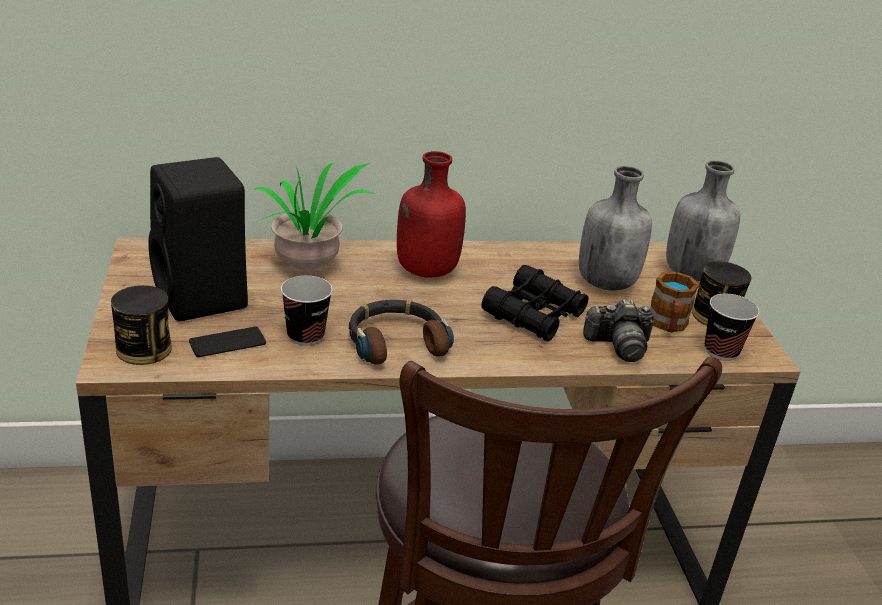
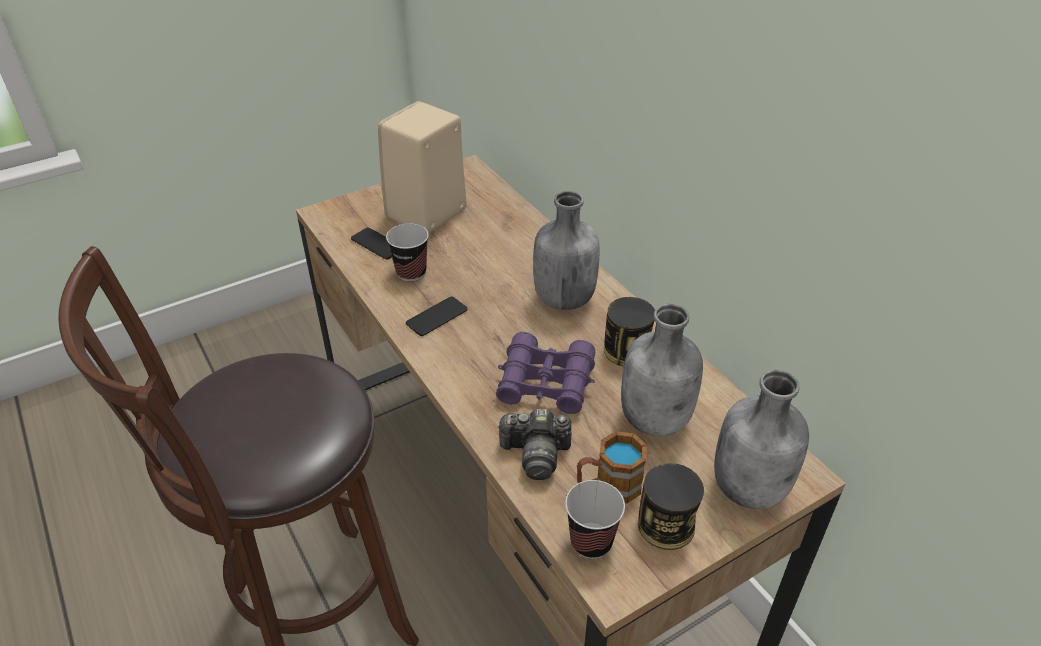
camera: 70 degrees right, 10 degrees up
can [111,285,172,365] -> can moved to [604,297,655,367]
black speaker [148,157,248,321] -> beige speaker [378,101,467,234]
potted plant [253,163,374,270] -> none
headphones [349,300,454,365] -> phone [406,296,468,336]
red bottle [397,151,466,278] -> grey bottle [533,191,600,310]
black binoculars [481,265,588,342] -> purple binoculars [496,332,595,414]
camera [583,300,654,362] -> camera turned 60 degrees counterclockwise [497,409,572,480]

